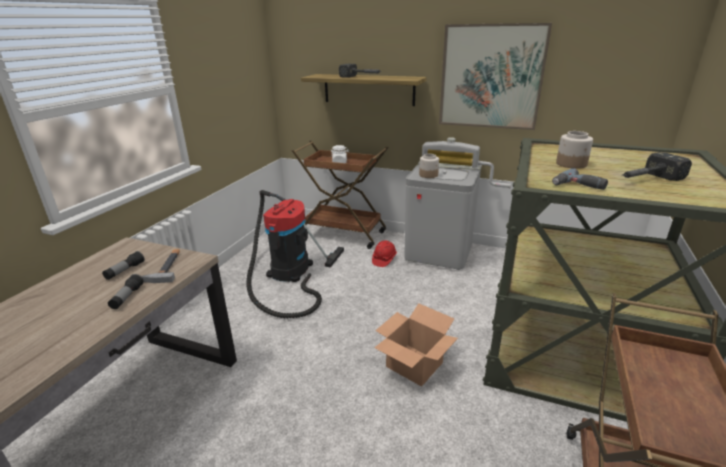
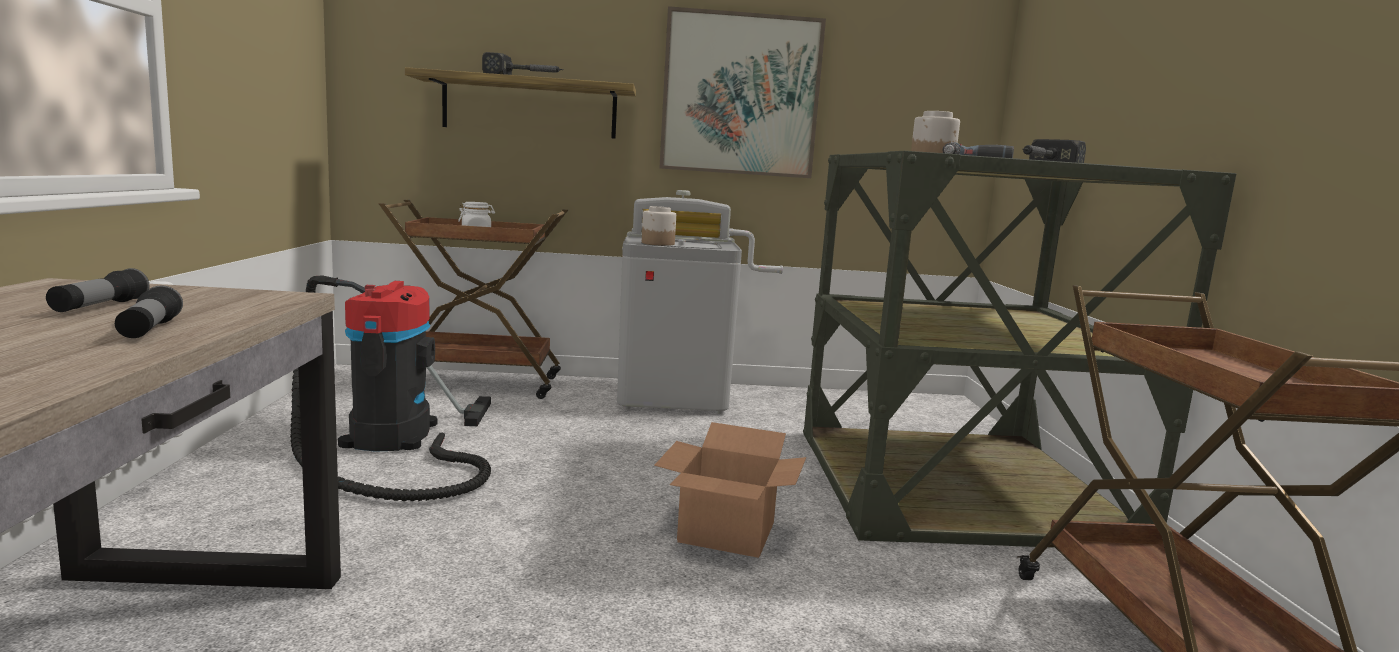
camera: 25 degrees left, 15 degrees down
hammer [141,249,180,283] -> none
red hard hat [372,240,397,267] -> none

